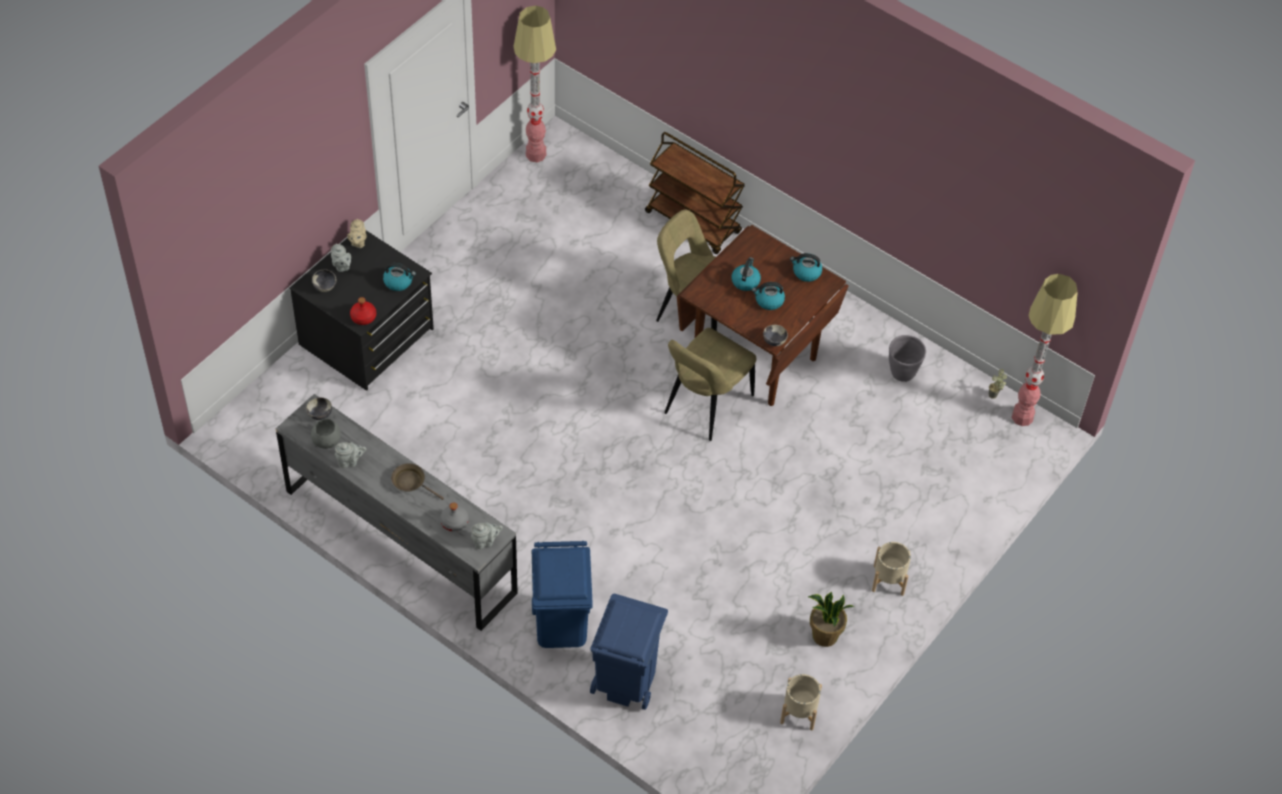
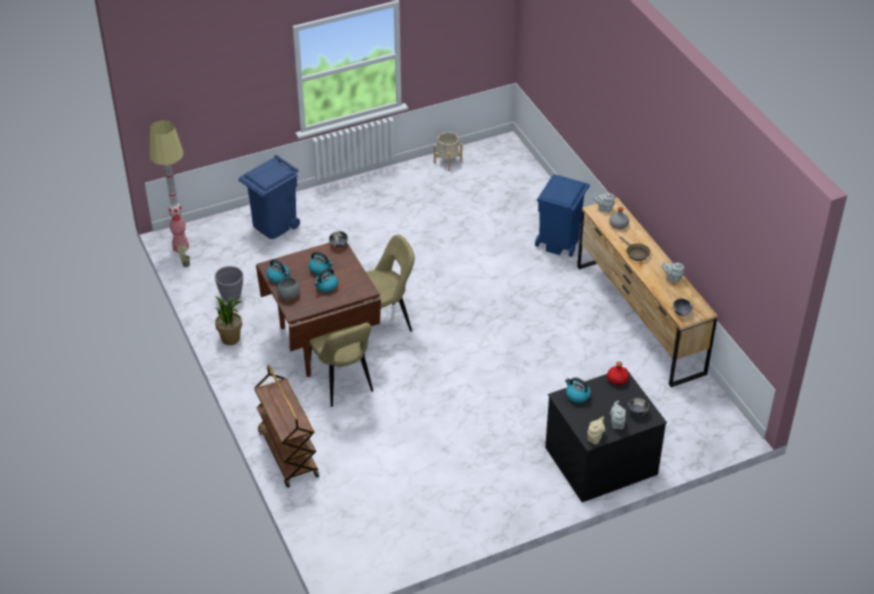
camera: 150 degrees left, 10 degrees down
grey dresser [276,394,518,631] -> brown dresser [577,197,718,388]
grey bowl [311,419,341,449] -> grey bowl moved to [277,277,300,300]
floor lamp [513,6,556,162] -> none
blue trash can [590,594,668,710] -> blue trash can moved to [239,155,300,239]
potted plant [808,592,854,647] -> potted plant moved to [215,296,243,345]
beige planter [872,542,911,596] -> none

